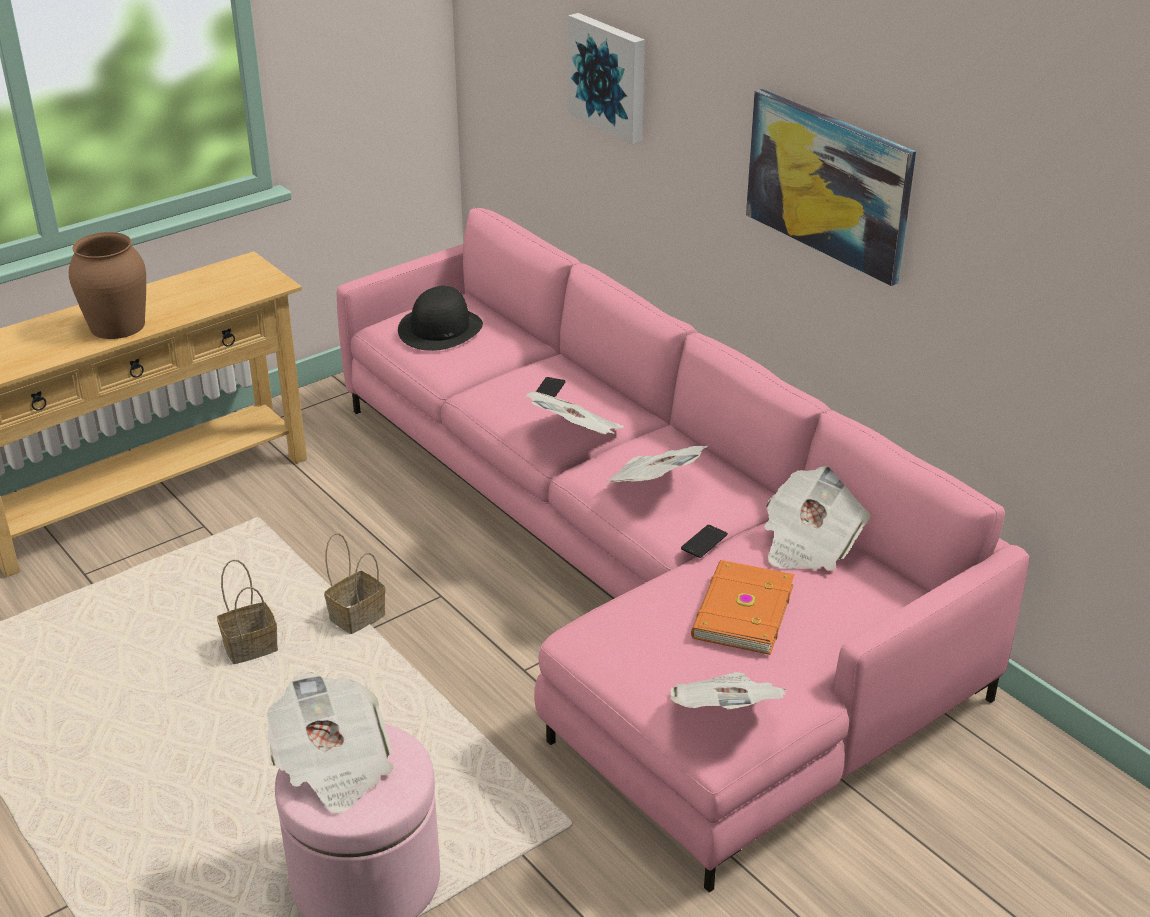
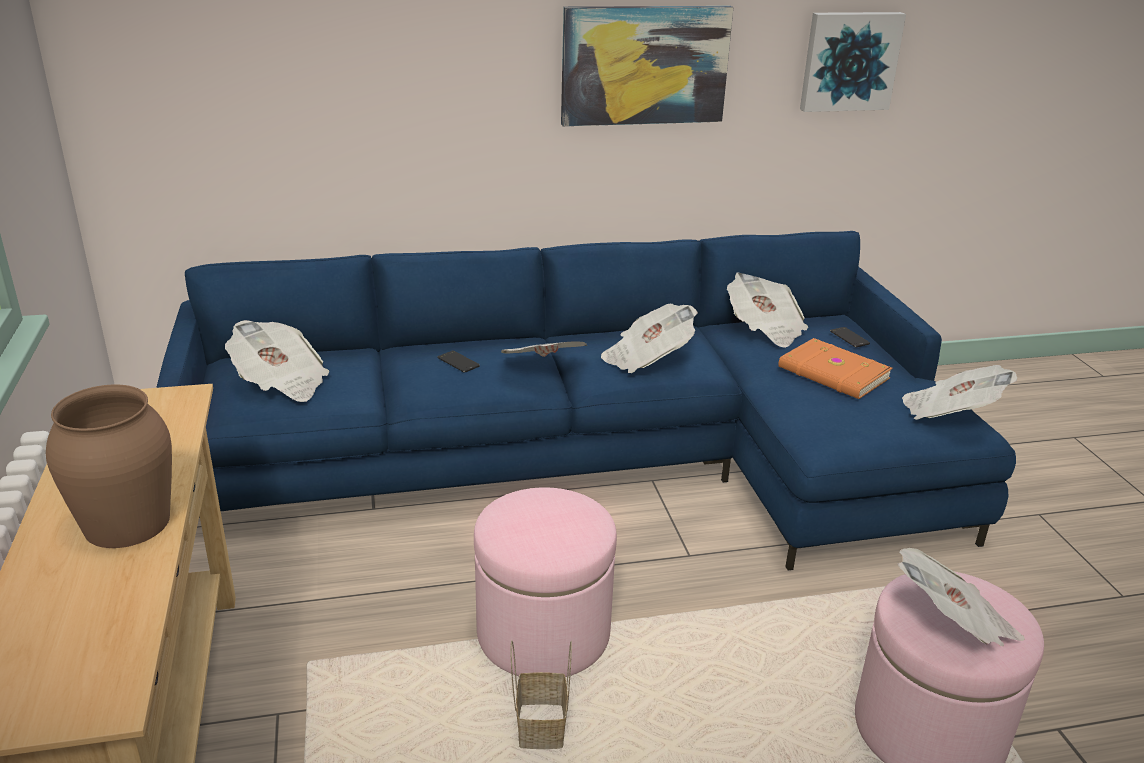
camera: 65 degrees left, 5 degrees down
basket [324,533,385,634] -> pink ottoman [474,487,617,677]
pink sofa [337,208,1030,892] -> blue sofa [156,231,1016,570]
black hat [398,286,483,351] -> newspaper [225,320,329,402]
picture [568,13,645,144] -> picture moved to [800,12,906,112]
phone [681,525,728,558] -> phone moved to [830,327,870,347]

